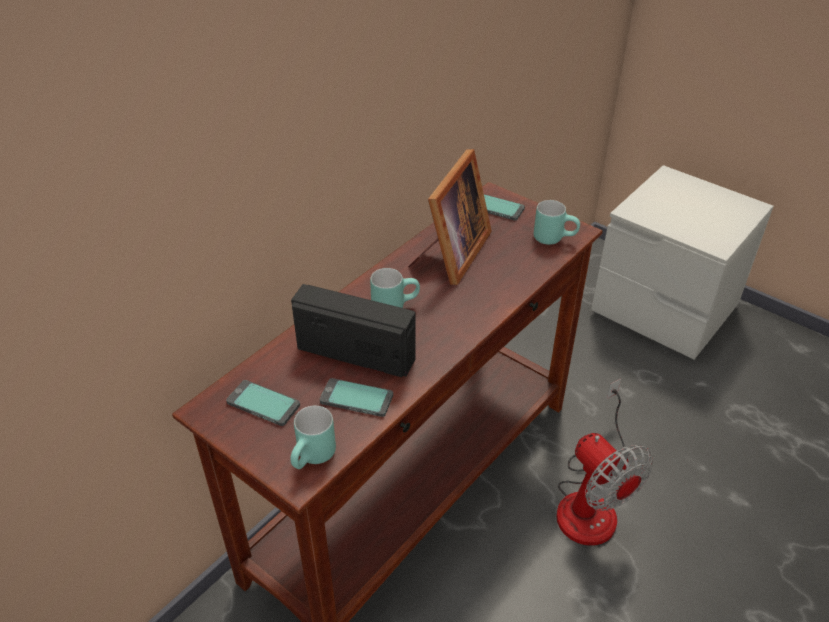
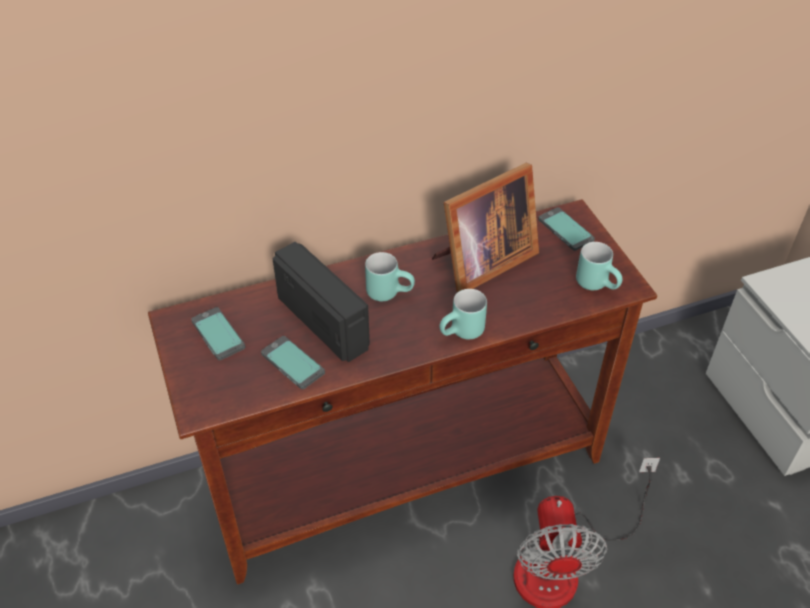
camera: 30 degrees right, 5 degrees up
turquoise mug [290,406,336,469] -> turquoise mug moved to [439,289,487,340]

